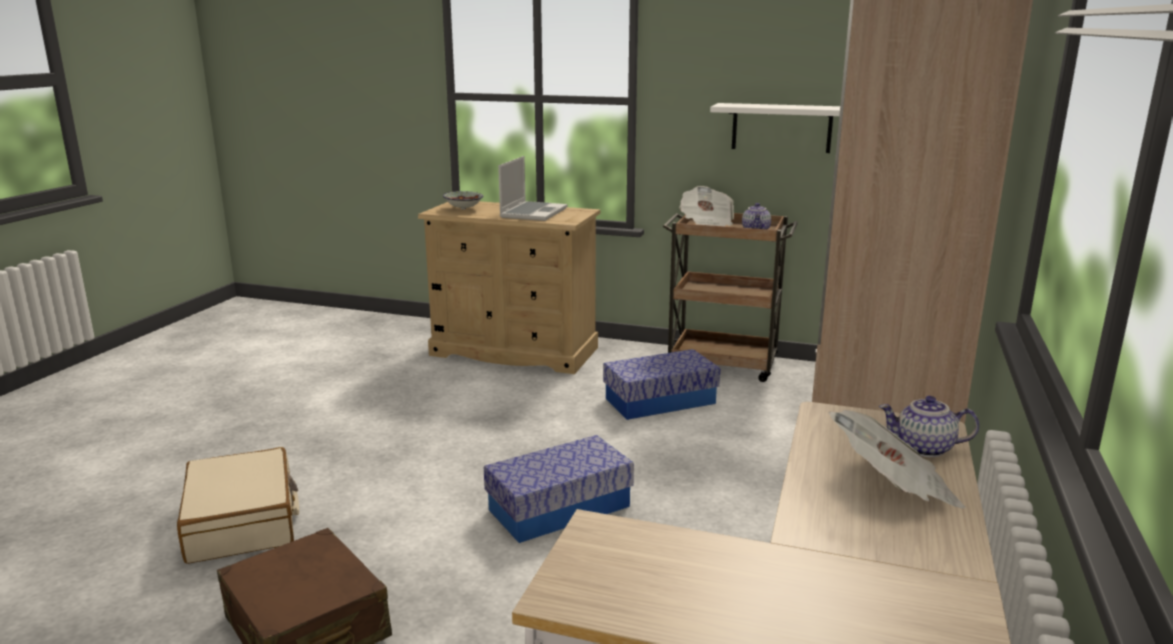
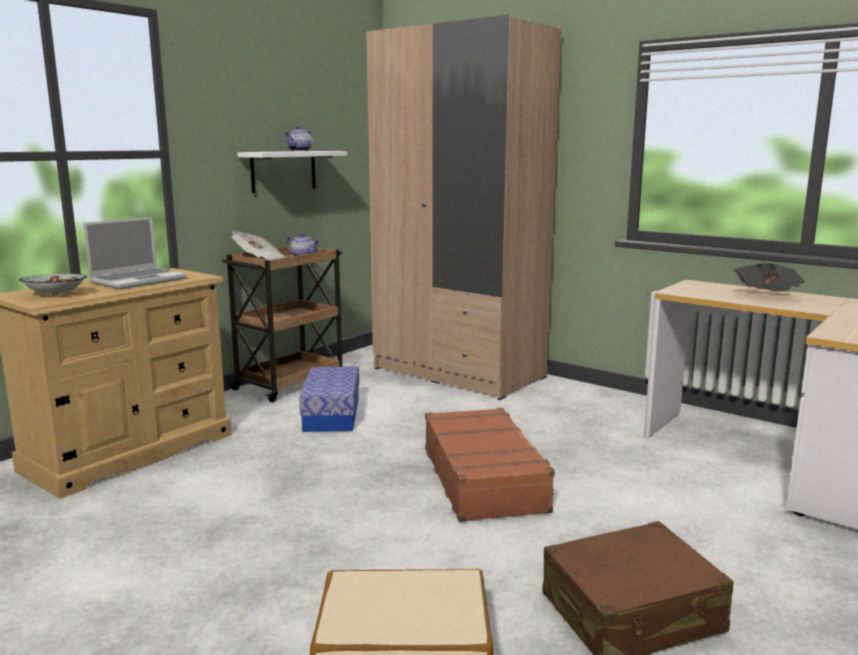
camera: 70 degrees left, 5 degrees down
storage box [484,435,634,543] -> brown suitcase [425,408,555,522]
laptop [498,156,567,221] -> laptop turned 90 degrees clockwise [83,217,187,290]
teapot [879,396,979,457] -> teapot moved to [285,126,313,151]

